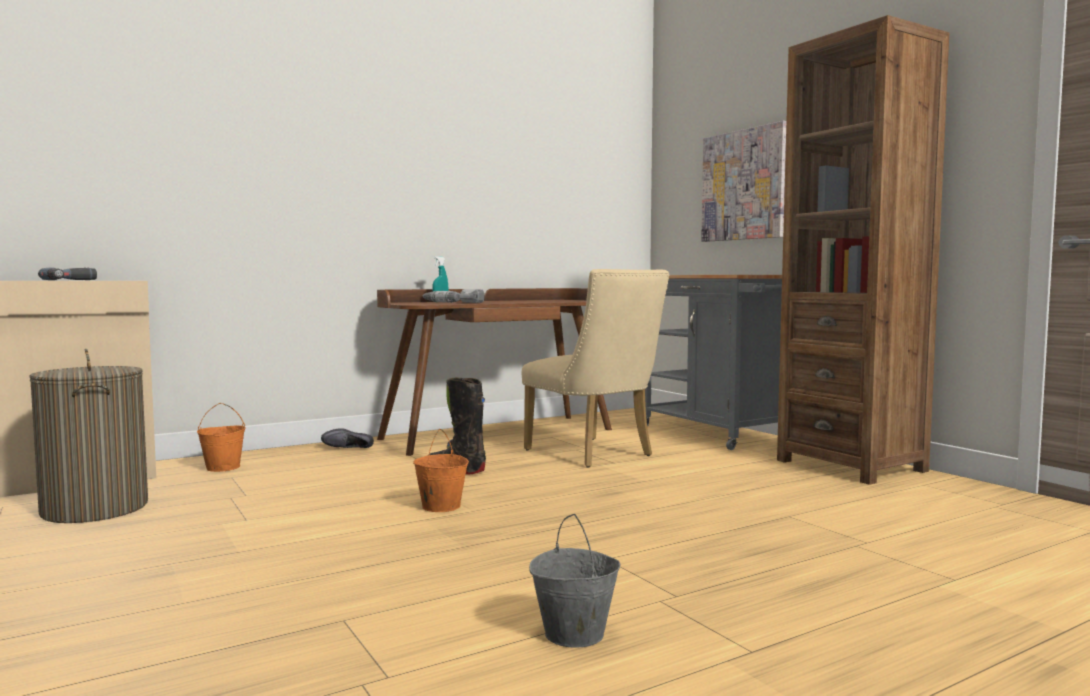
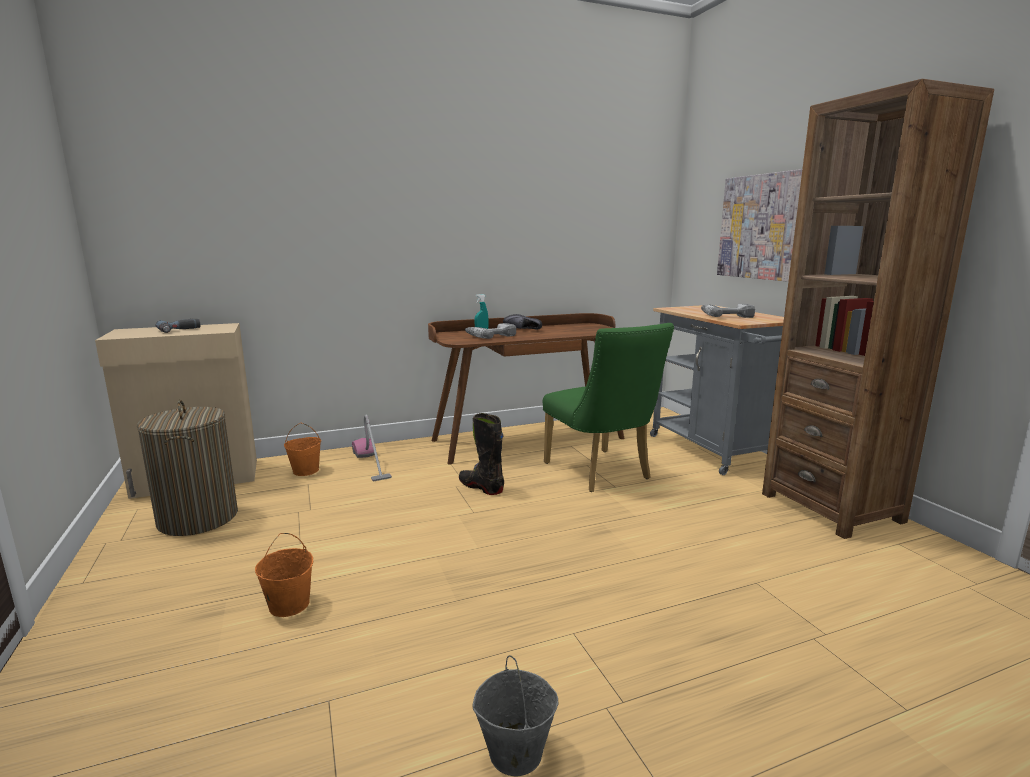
camera: 10 degrees right, 10 degrees up
black shoe [321,428,374,448] -> black shoe moved to [503,314,542,330]
orange bucket [413,429,469,512] -> orange bucket moved to [255,533,313,617]
beige chair [522,269,670,468] -> green chair [543,323,674,492]
none -> vacuum cleaner [352,415,392,481]
none -> power drill [701,304,755,318]

